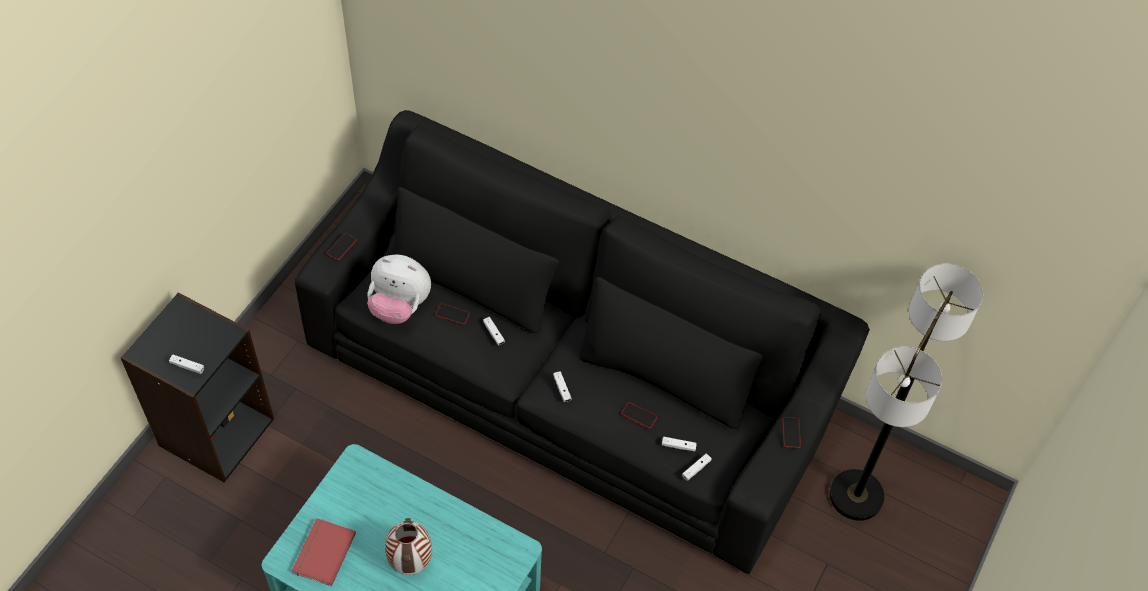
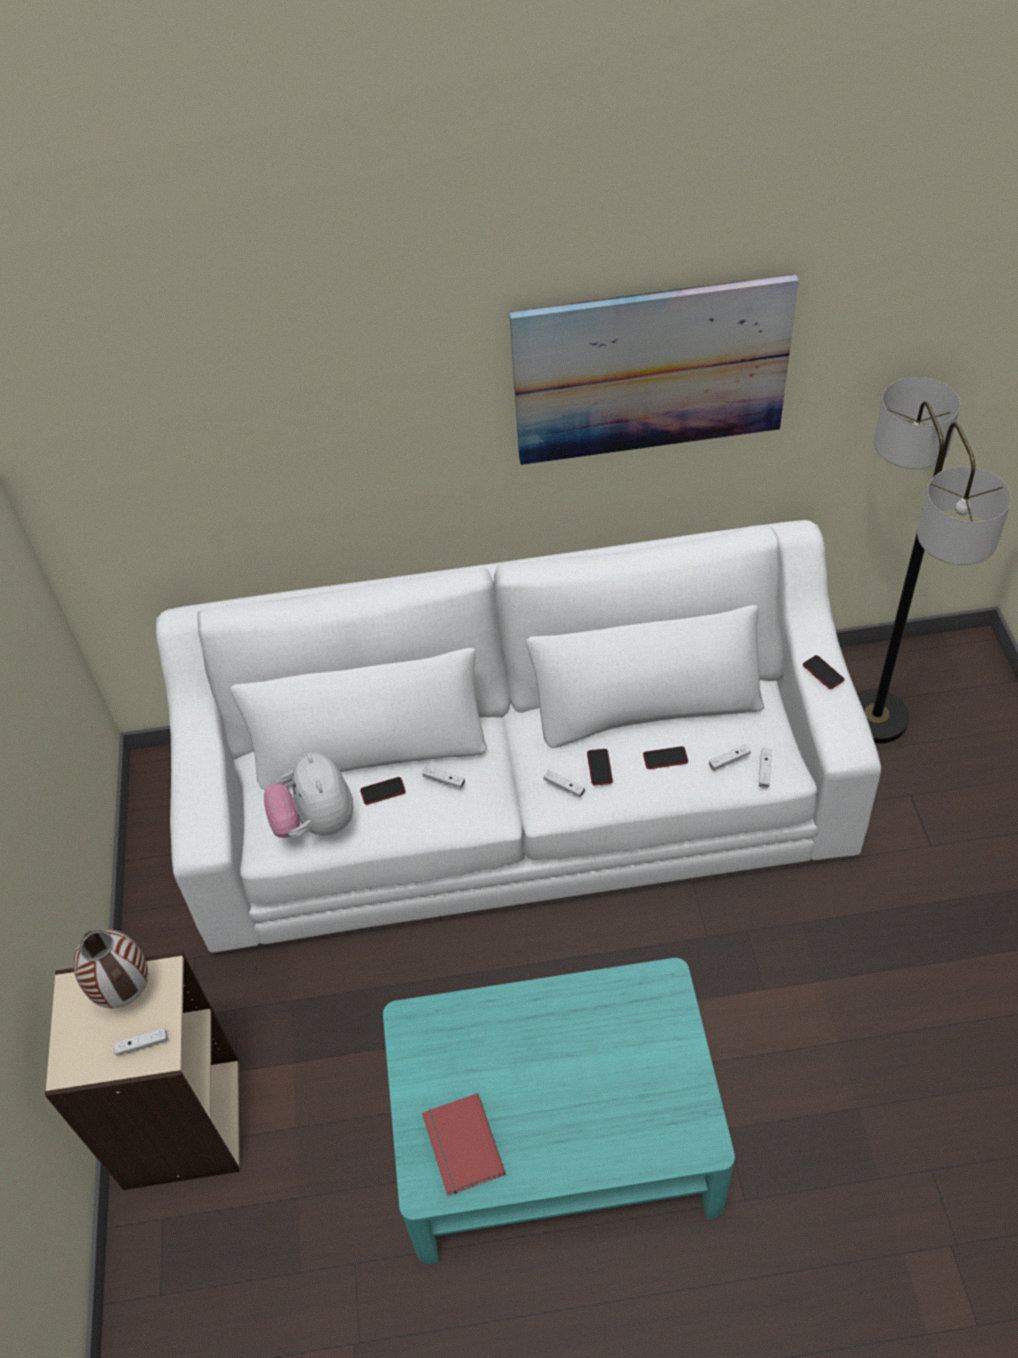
camera: 30 degrees left, 5 degrees down
black bookcase [120,292,274,482] -> beige bookcase [45,951,240,1190]
black sofa [295,110,870,574] -> white sofa [156,520,881,953]
phone [327,233,357,260] -> phone moved to [587,749,613,785]
plush toy [367,255,431,324] -> plush toy turned 90 degrees clockwise [264,752,353,838]
vase [385,518,432,575] -> vase moved to [73,929,148,1008]
none -> picture [509,274,799,465]

